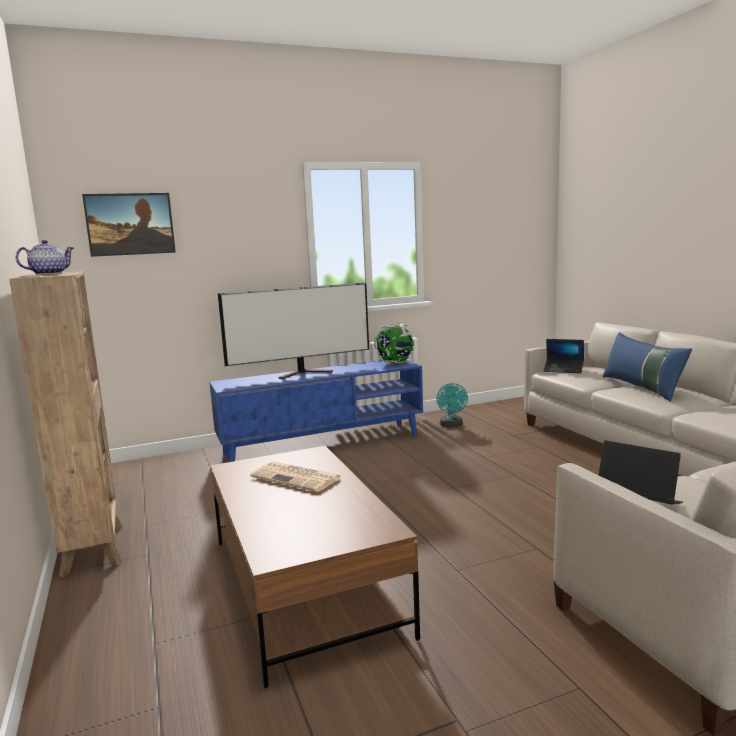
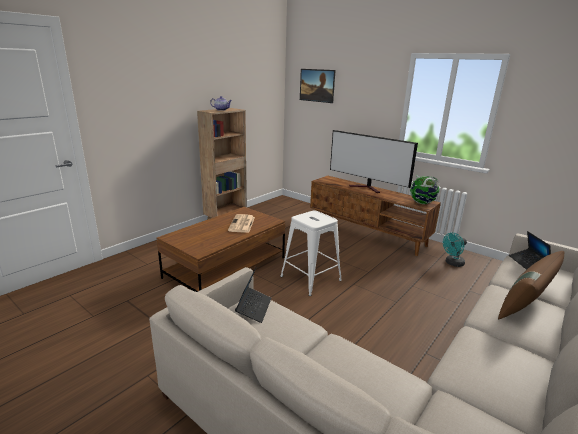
camera: 60 degrees right, 10 degrees up
blue tv stand [209,360,423,462] -> brown tv stand [310,176,441,256]
blue pillow [603,332,692,401] -> brown pillow [498,251,564,319]
none -> white stool [280,210,342,296]

